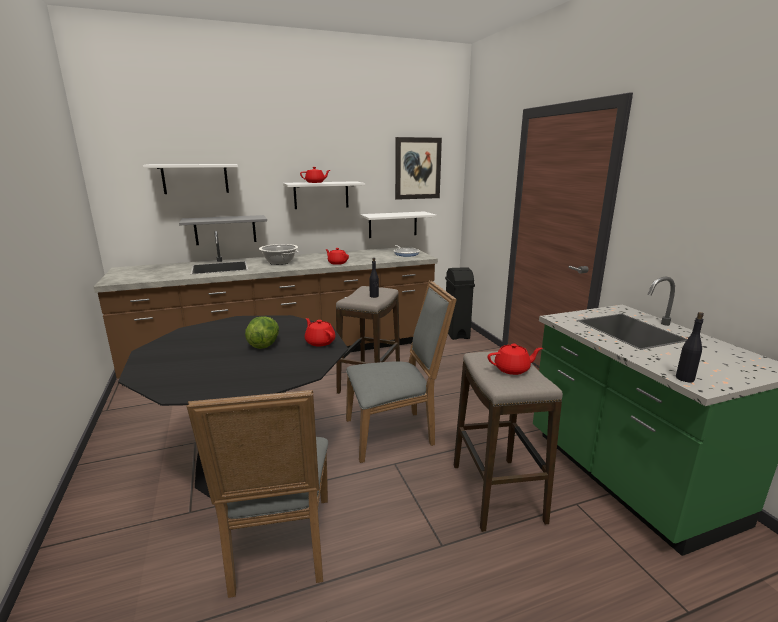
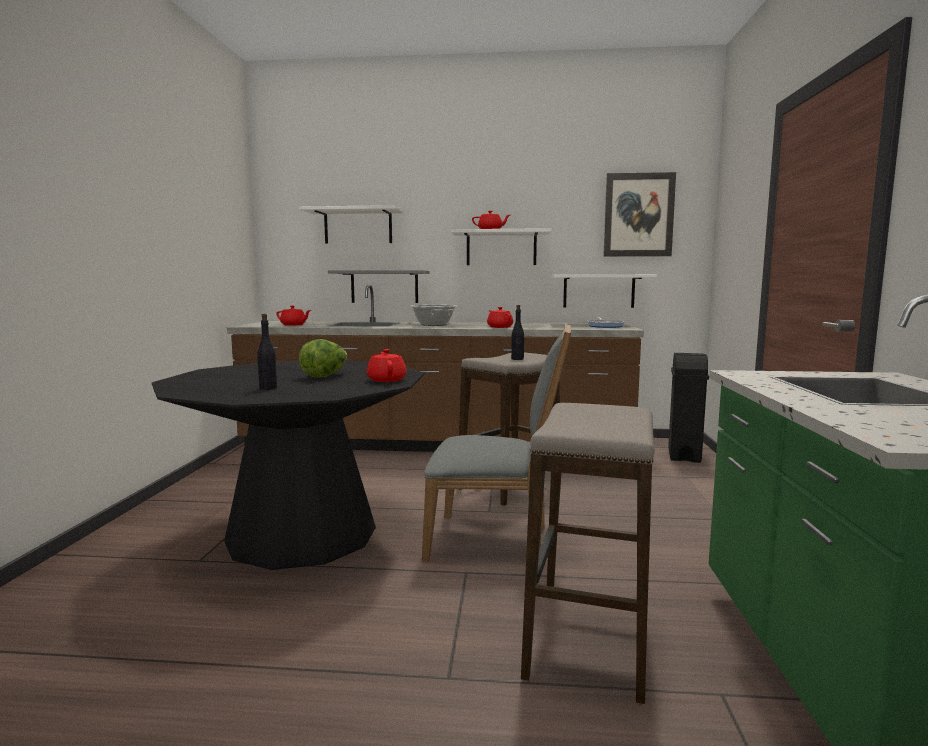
camera: 25 degrees right, 10 degrees down
grey chair [187,390,328,598] -> none
red teapot [488,344,542,375] -> red teapot moved to [276,306,311,326]
black bottle [676,312,704,382] -> black bottle moved to [257,314,277,390]

